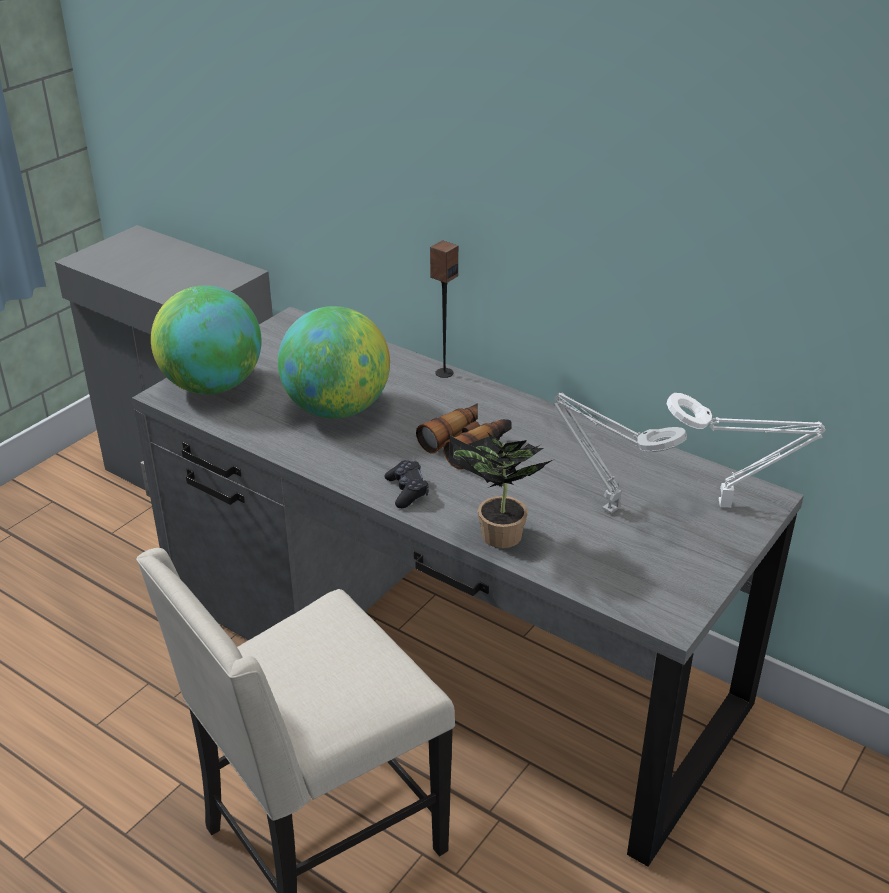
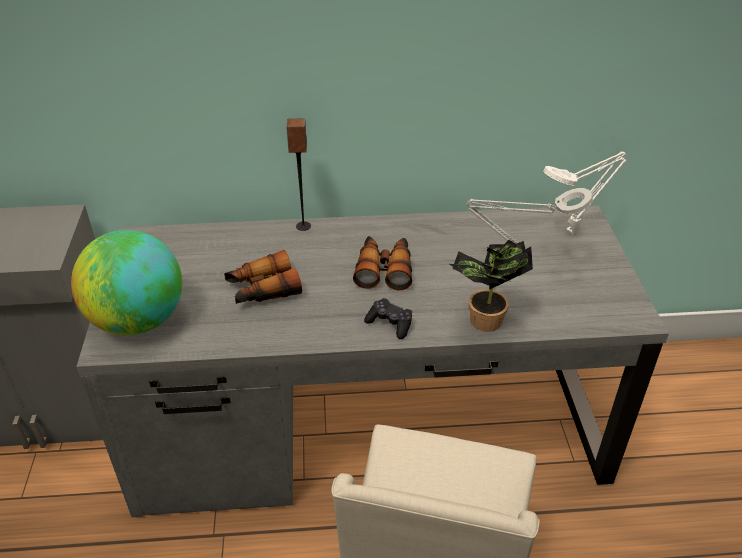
camera: 40 degrees left, 5 degrees up
globe [278,306,390,419] -> binoculars [224,250,302,304]

